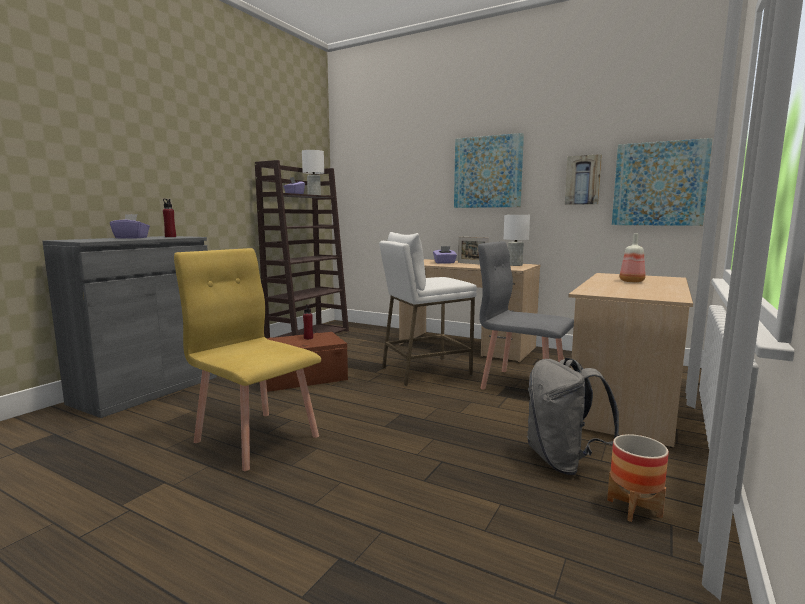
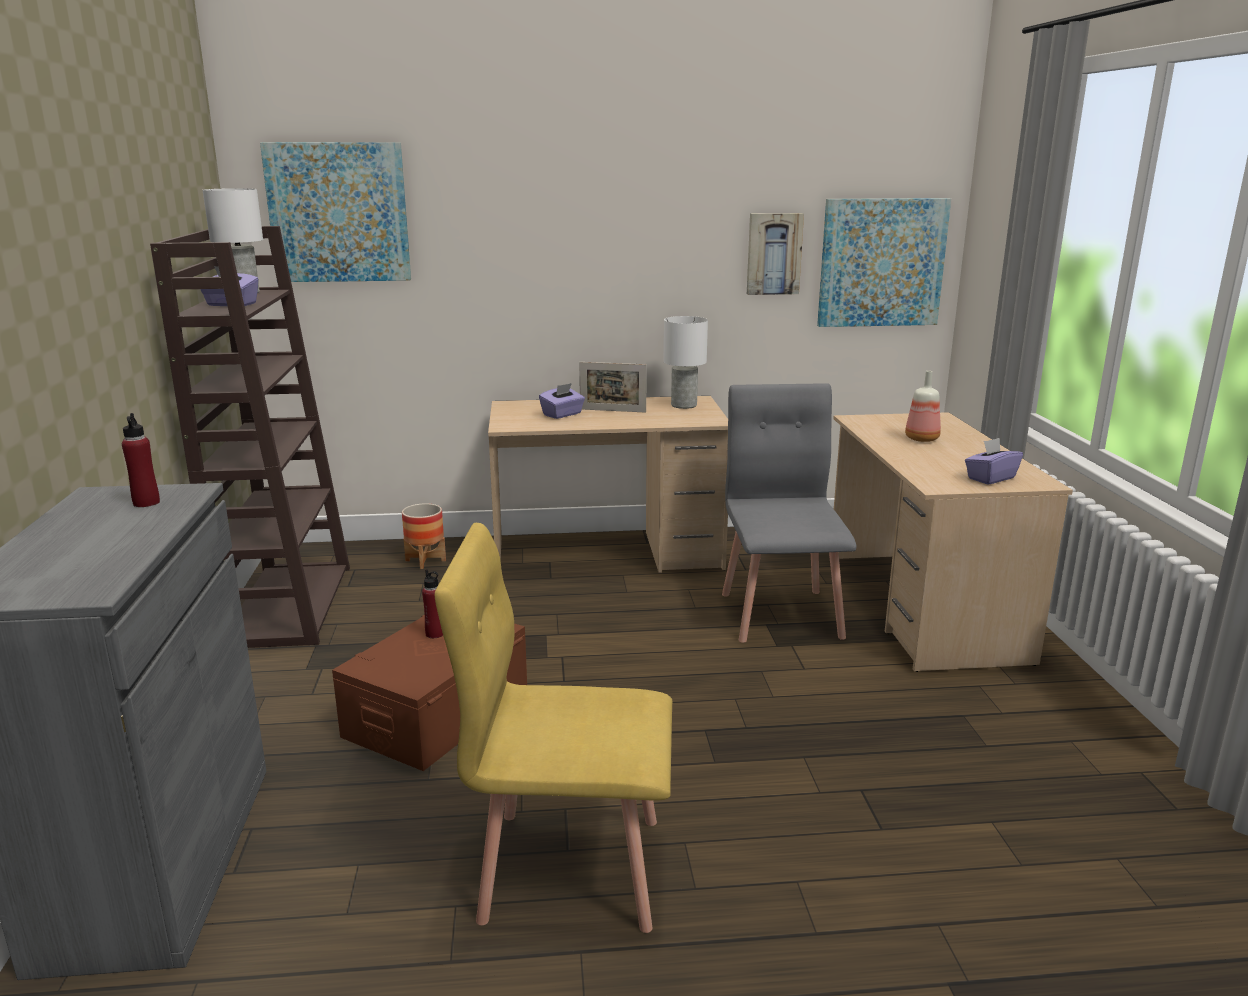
camera: 35 degrees left, 10 degrees up
purple tissue box [110,214,150,239] -> purple tissue box moved to [965,438,1023,485]
white stool [379,232,477,386] -> none
picture [454,133,524,208] -> picture moved to [260,142,411,282]
grey chair [478,241,574,389] -> grey chair turned 90 degrees clockwise [722,383,856,643]
grey backpack [527,357,620,475] -> none
planter [607,434,669,522] -> planter moved to [402,503,446,569]

